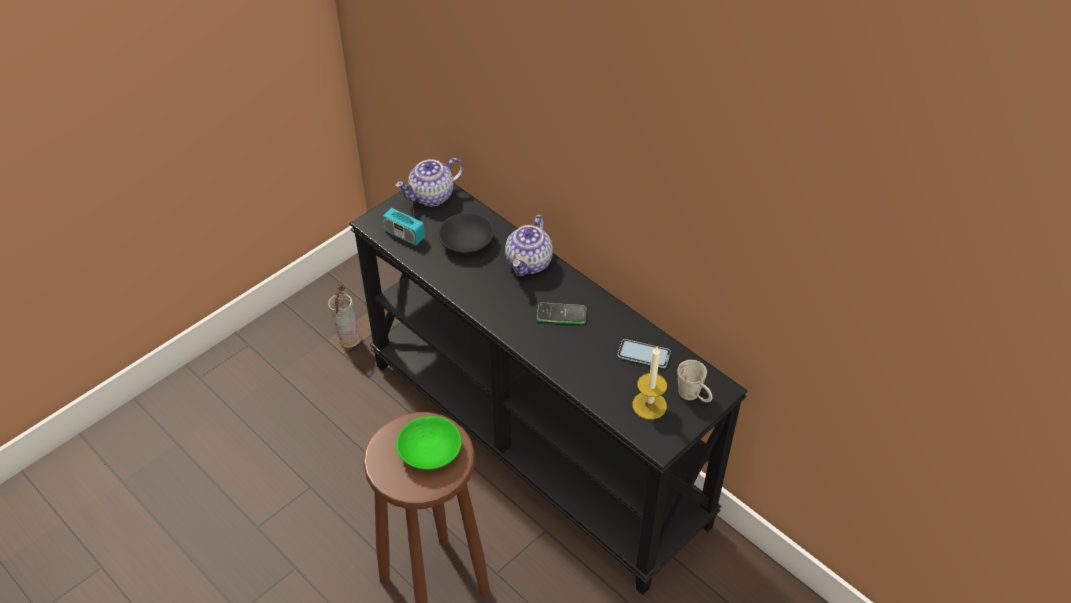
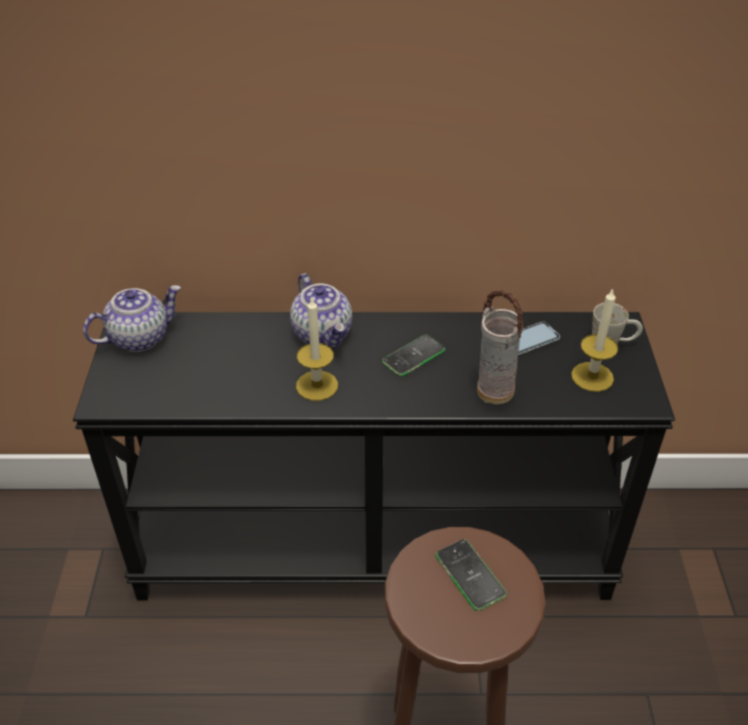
camera: 45 degrees left, 5 degrees down
vase [328,284,361,348] -> vase moved to [477,290,523,404]
radio [382,193,425,245] -> none
teapot [396,158,464,206] -> teapot turned 135 degrees counterclockwise [83,285,181,352]
green bowl [396,416,462,470] -> phone [435,539,506,610]
black bowl [439,213,494,254] -> none
none -> candle [296,298,338,401]

